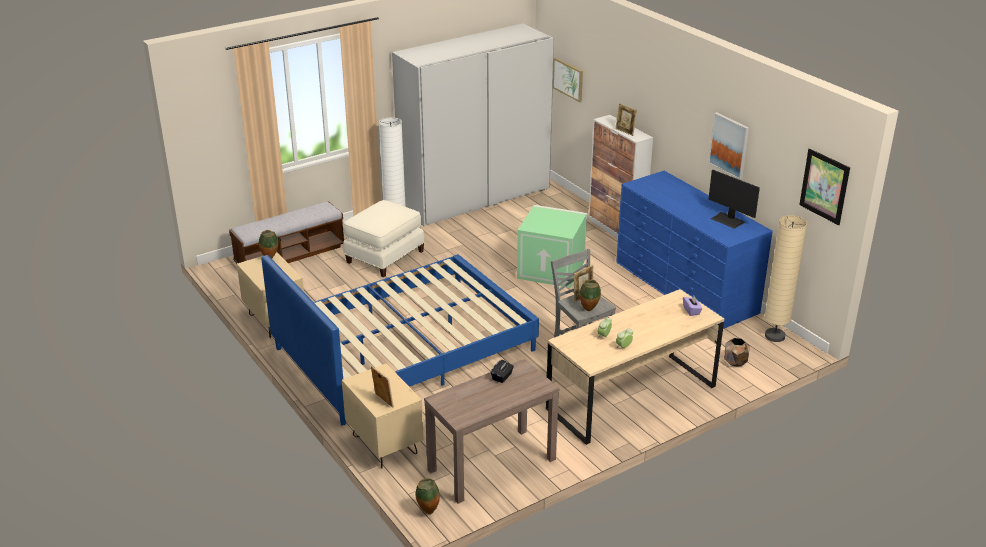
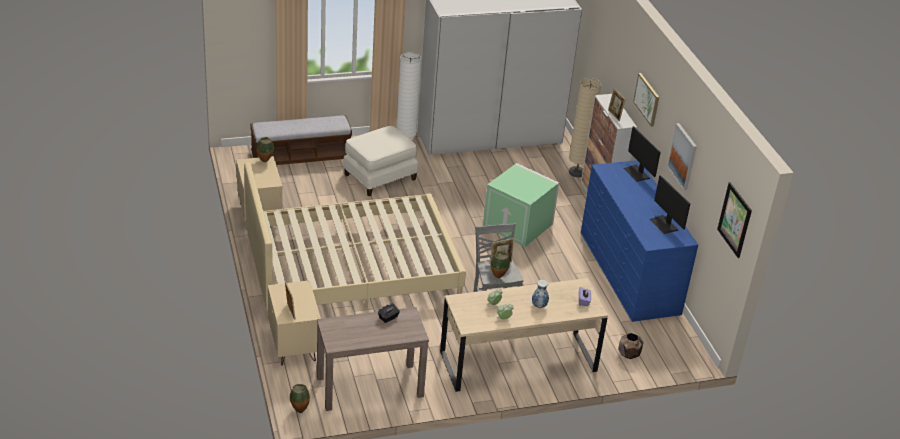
camera: 15 degrees right, 5 degrees up
blue bed [261,254,539,426] -> beige bed [244,162,466,321]
picture [553,57,583,102] -> picture moved to [633,73,659,127]
beige floor lamp [765,215,807,342] -> beige floor lamp moved to [569,78,601,177]
none -> vase [532,280,549,308]
none -> monitor [623,126,661,182]

